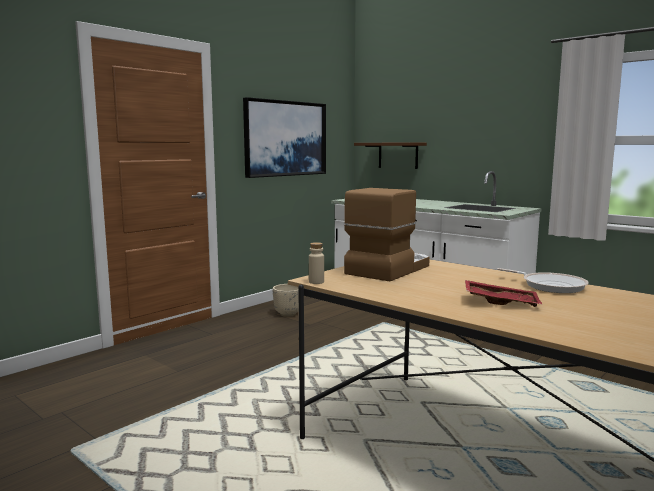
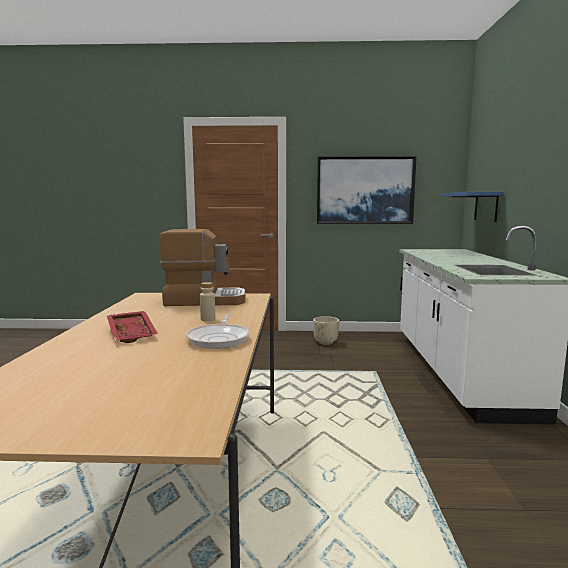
camera: 50 degrees right, 0 degrees up
beige bottle [309,242,324,284] -> beige bottle moved to [200,282,215,322]
brown shelf [354,142,427,169] -> blue shelf [442,192,504,222]

